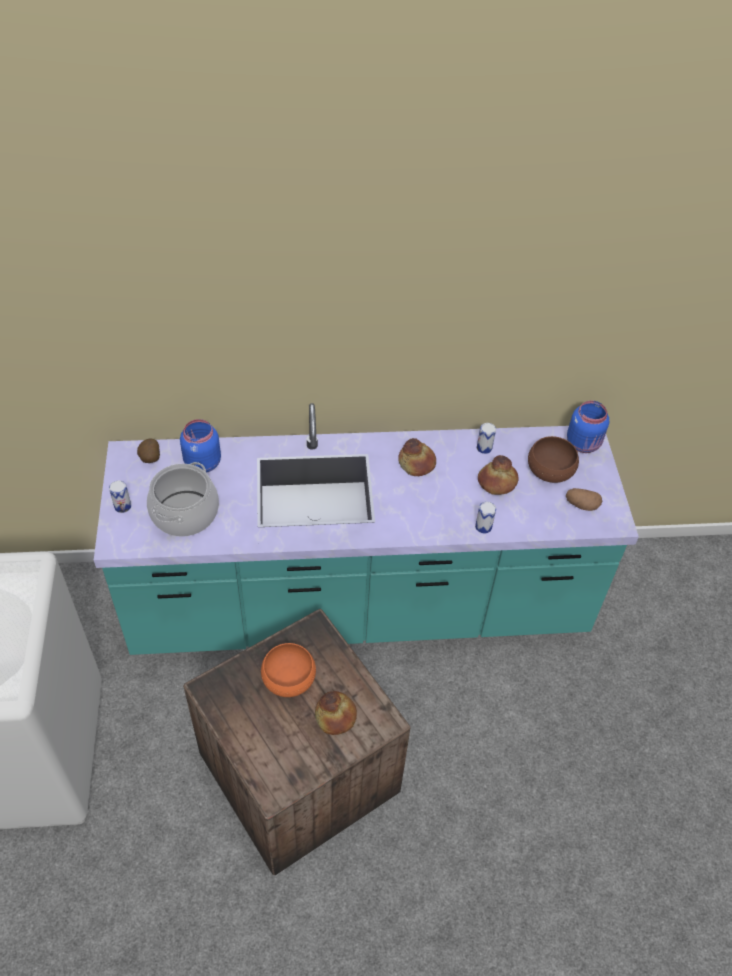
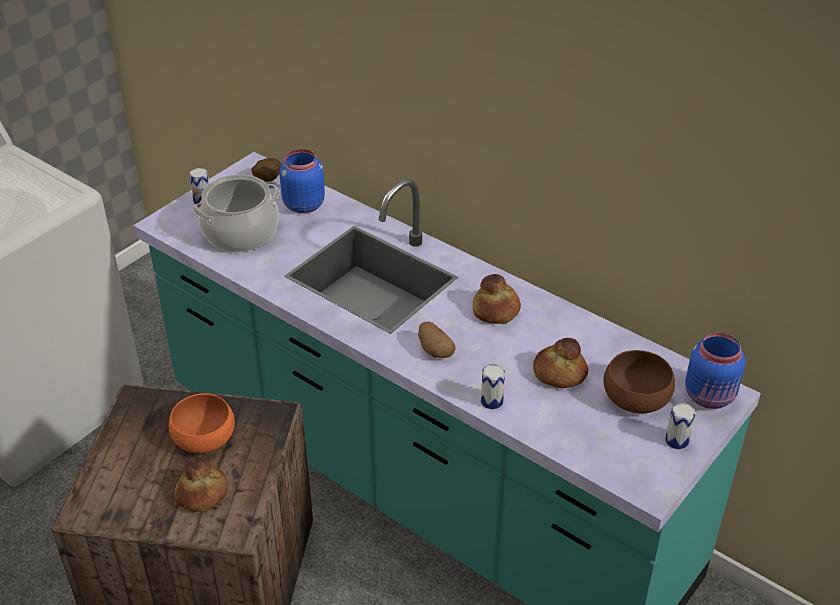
camera: 45 degrees right, 10 degrees down
can [477,423,496,454] -> can moved to [665,403,696,449]
potato [566,488,602,511] -> potato moved to [418,322,456,358]

